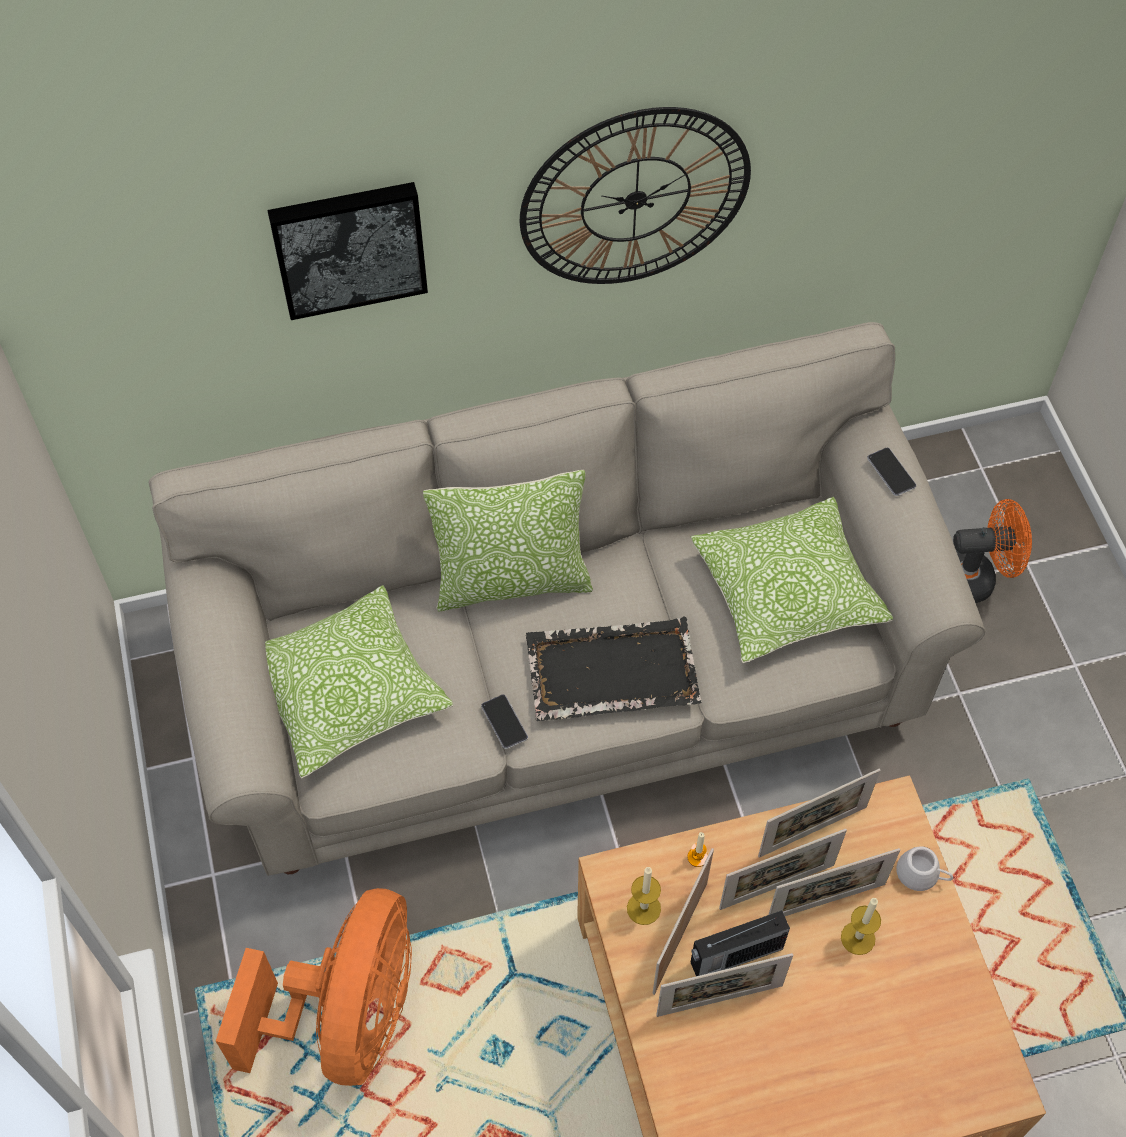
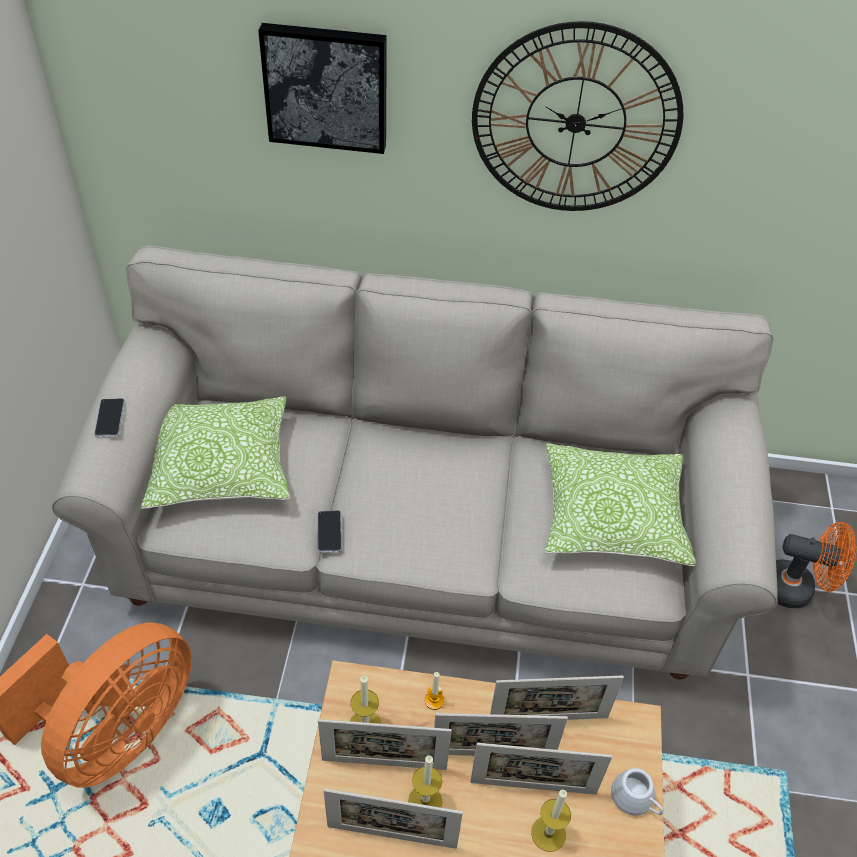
camera: 20 degrees right, 10 degrees down
pillow [423,470,593,612] -> none
black tray [526,616,701,721] -> none
picture frame [653,848,714,995] -> picture frame turned 135 degrees counterclockwise [318,719,452,770]
radio [690,910,790,976] -> candle [408,755,443,808]
phone [867,448,916,496] -> phone moved to [94,398,125,437]

